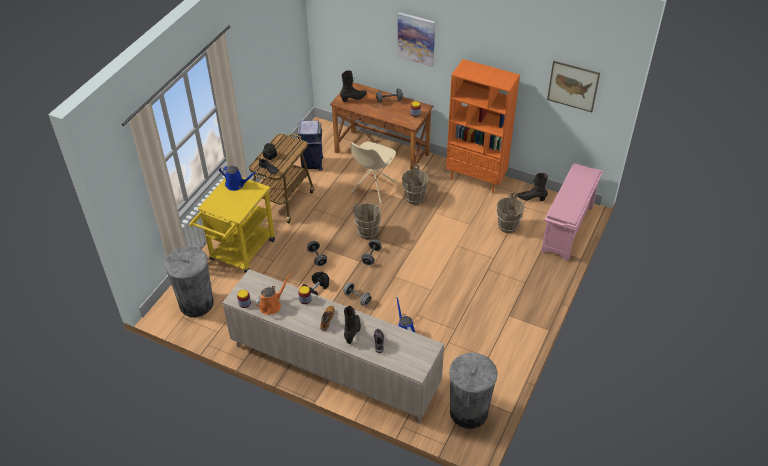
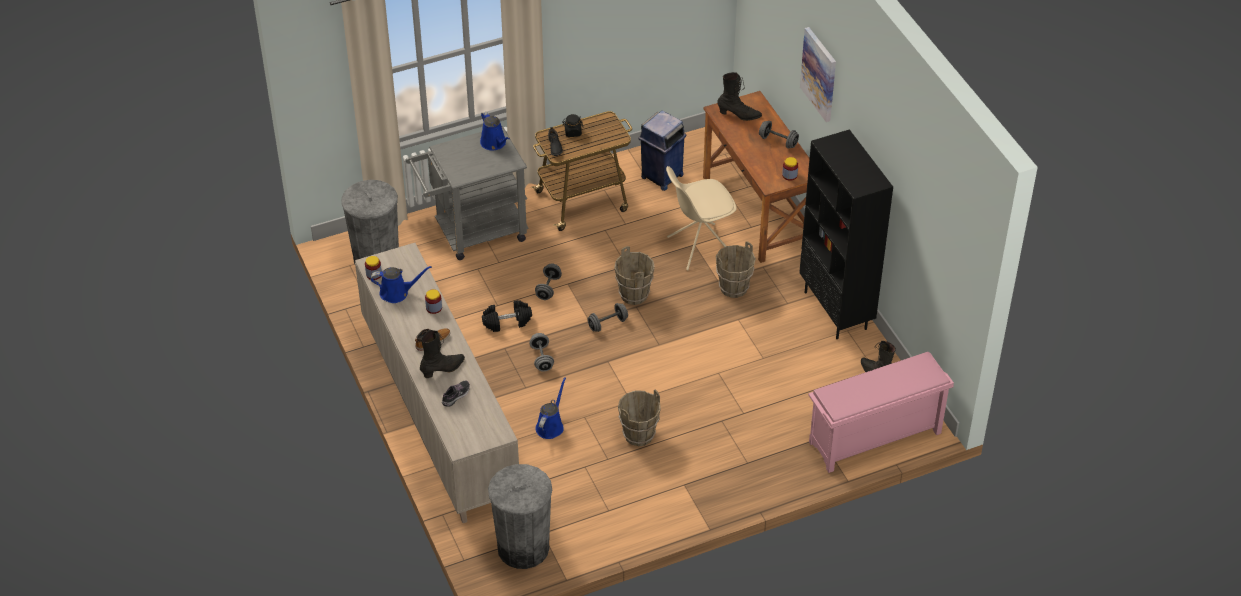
camera: 40 degrees right, 0 degrees up
yellow cart [189,177,275,273] -> grey cart [405,126,529,260]
orange watering can [254,272,292,315] -> blue watering can [371,266,432,303]
orange bookcase [446,59,520,193] -> black bookcase [799,129,893,339]
brown bucket [496,192,524,233] -> brown bucket moved to [618,390,661,447]
picture [547,61,600,112] -> none

